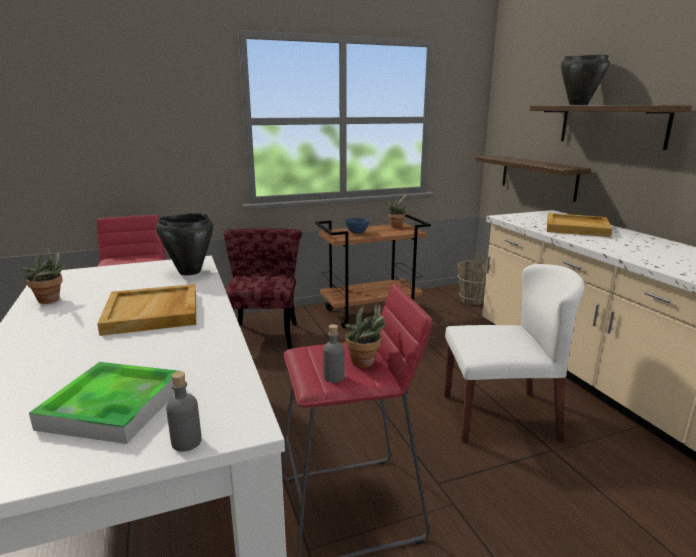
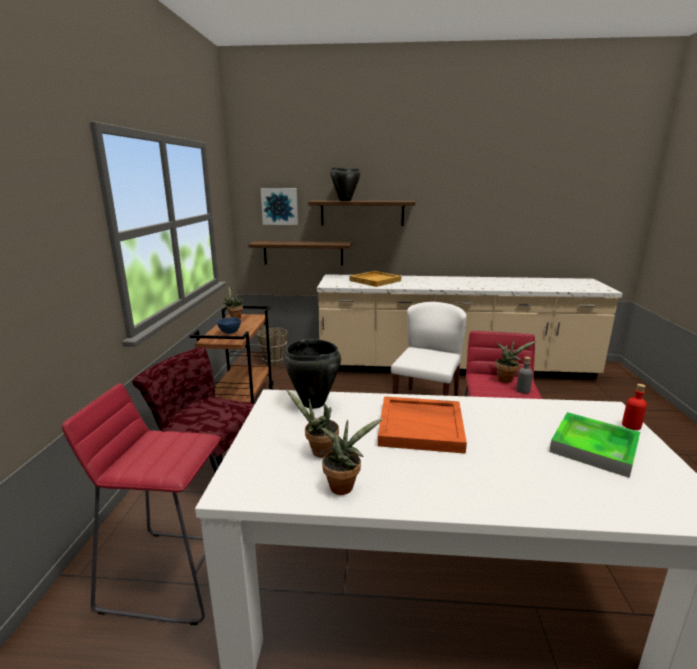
camera: 65 degrees left, 0 degrees up
beige tray [97,284,196,336] -> orange tray [378,396,467,454]
grey bottle [166,371,202,452] -> red bottle [622,384,647,430]
none -> picture [261,188,298,225]
none -> potted plant [287,390,339,458]

